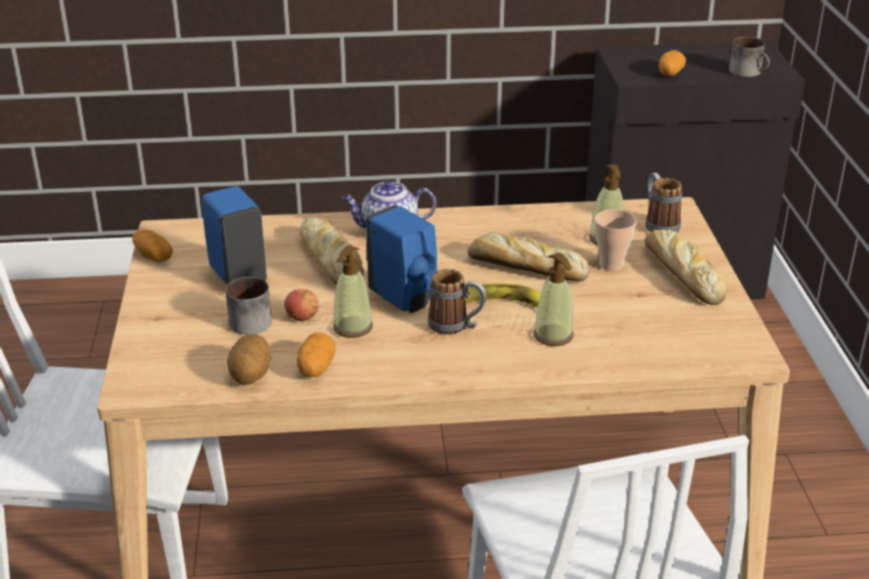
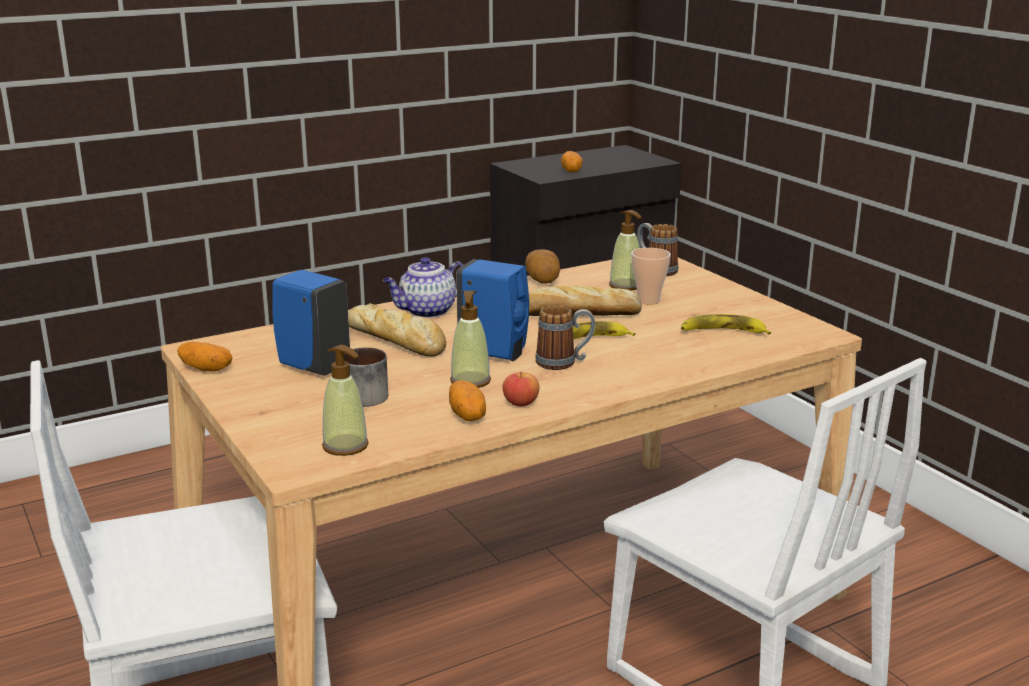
camera: 25 degrees left, 10 degrees down
potato [227,334,271,384] -> potato moved to [525,249,560,284]
apple [284,289,318,321] -> apple moved to [503,371,540,406]
soap dispenser [534,253,573,346] -> soap dispenser moved to [322,345,369,456]
bread [644,229,727,305] -> none
mug [729,37,770,77] -> none
none -> banana [681,314,771,335]

